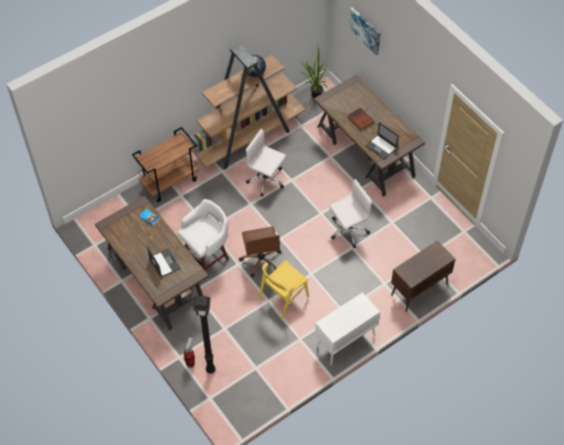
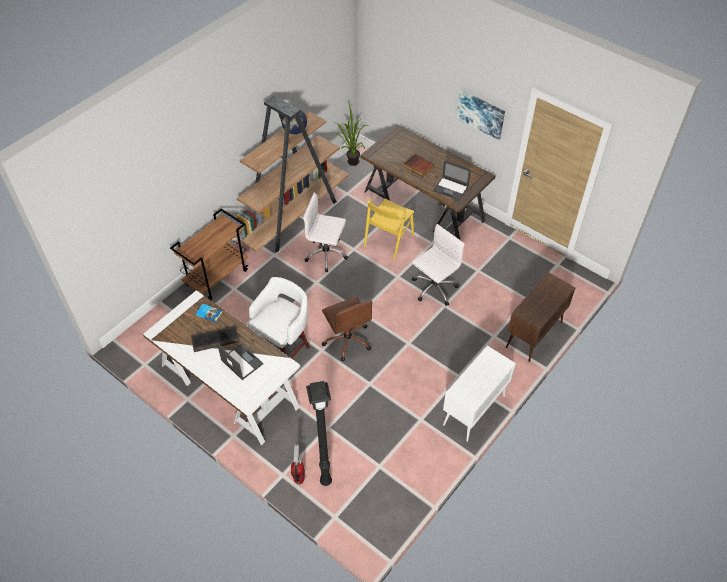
camera: 15 degrees left, 5 degrees down
brown desk [95,196,209,331] -> white desk [143,290,300,445]
yellow chair [259,260,309,320] -> yellow chair moved to [364,199,414,260]
picture [349,7,380,56] -> picture moved to [457,90,505,140]
none -> keyboard [191,326,239,352]

